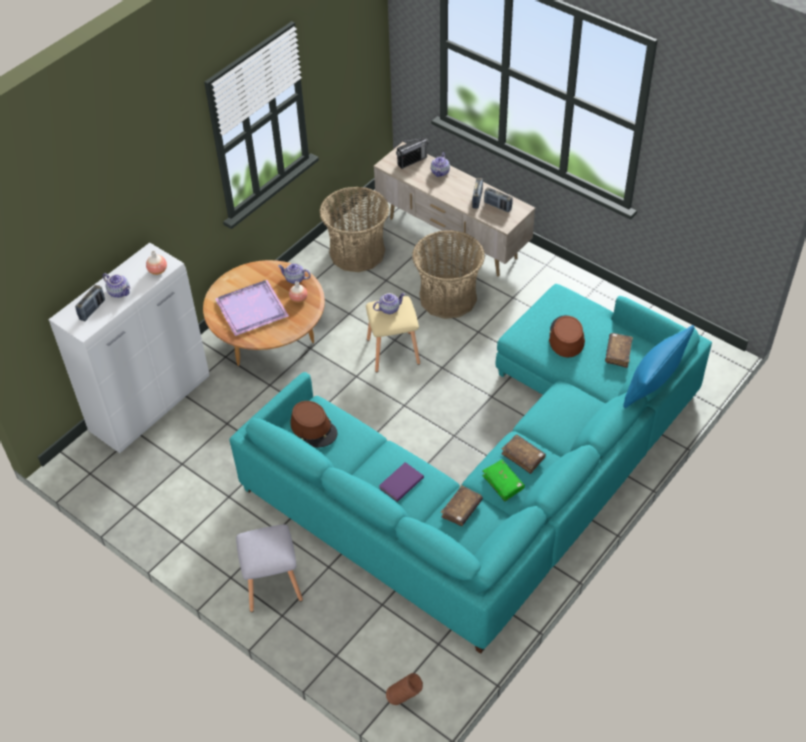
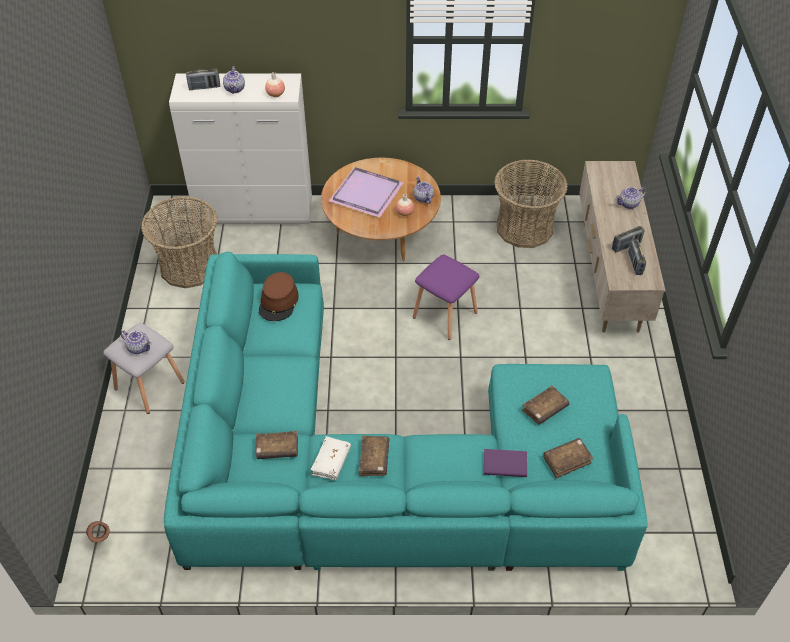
camera: 50 degrees right, 0 degrees up
beige stool [366,296,420,372] -> purple stool [413,255,479,340]
teapot [373,293,405,314] -> teapot moved to [120,330,152,354]
purple book [379,462,424,502] -> purple book moved to [484,449,527,477]
radio [396,137,429,169] -> none
basket [412,230,485,319] -> basket moved to [141,196,218,288]
green book [482,460,525,502] -> white book [311,436,351,480]
brown hat [549,315,585,357] -> brown book [522,386,569,425]
blue pillow [623,325,695,408] -> none

